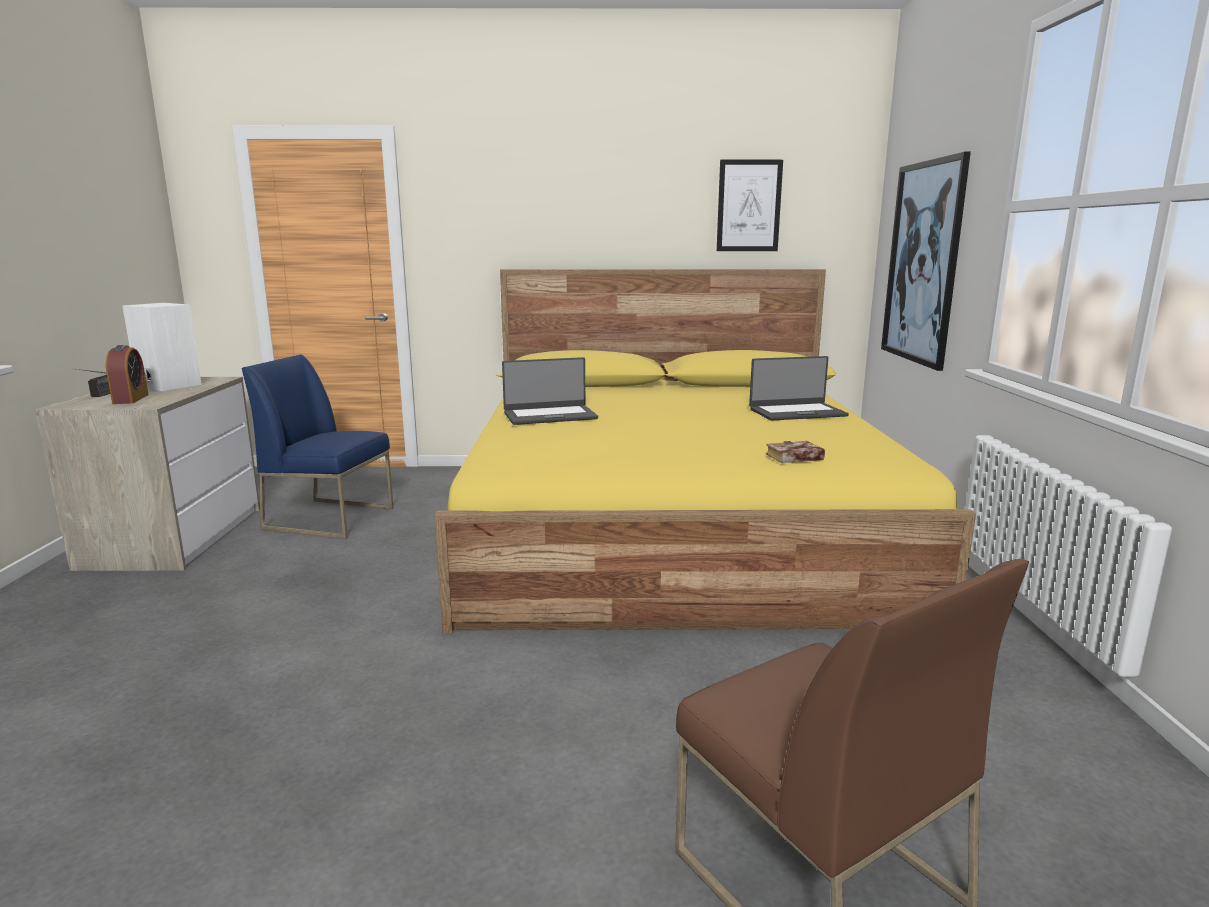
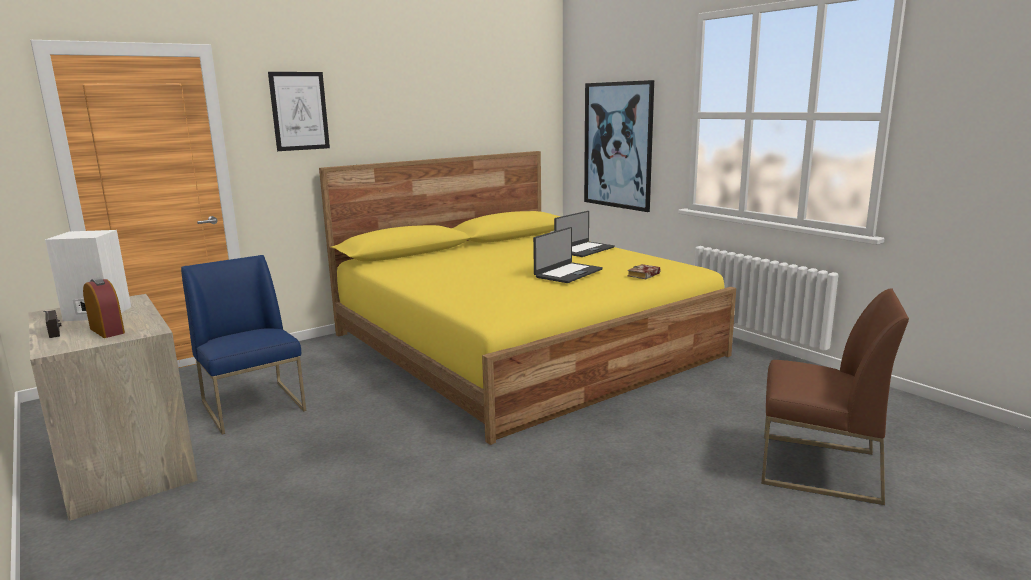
camera: 35 degrees left, 0 degrees up
blue chair [242,355,393,539] -> blue chair turned 75 degrees clockwise [181,255,306,435]
laptop [502,357,598,425] -> laptop moved to [533,227,603,283]
picture [717,160,783,251] -> picture moved to [268,72,330,151]

